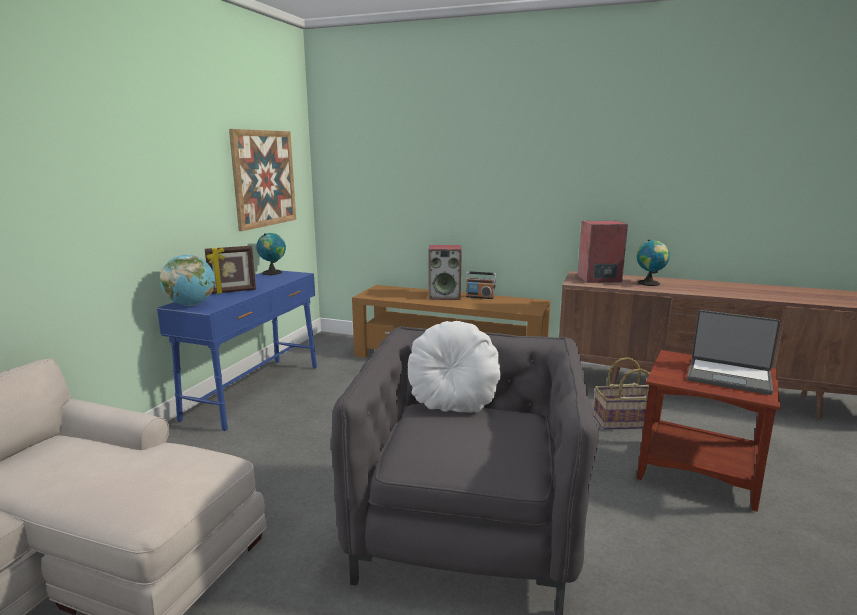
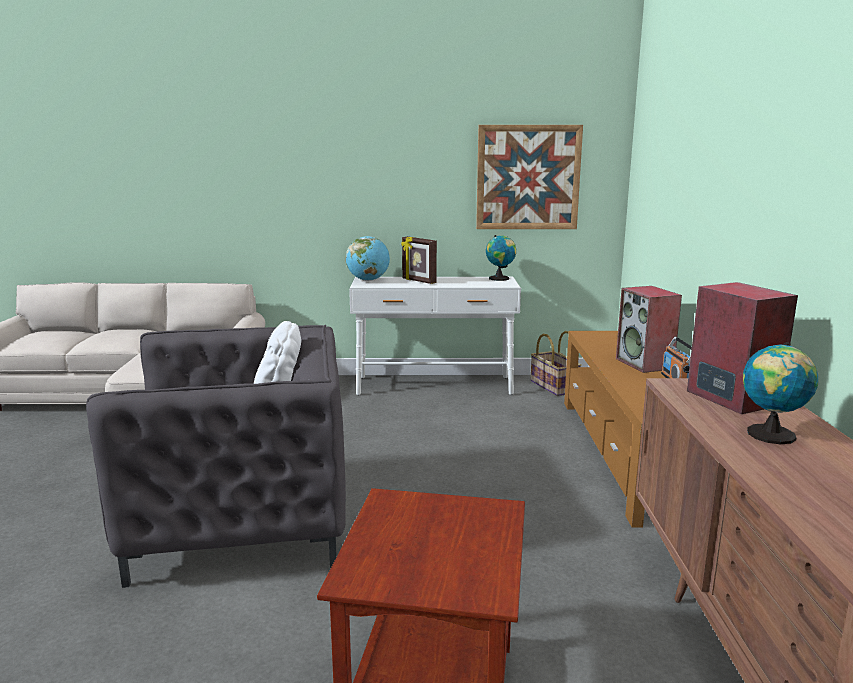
camera: 70 degrees right, 0 degrees up
blue console table [157,271,317,431] -> white console table [349,277,521,395]
basket [594,357,650,430] -> basket moved to [531,331,582,396]
laptop [687,310,780,395] -> none

